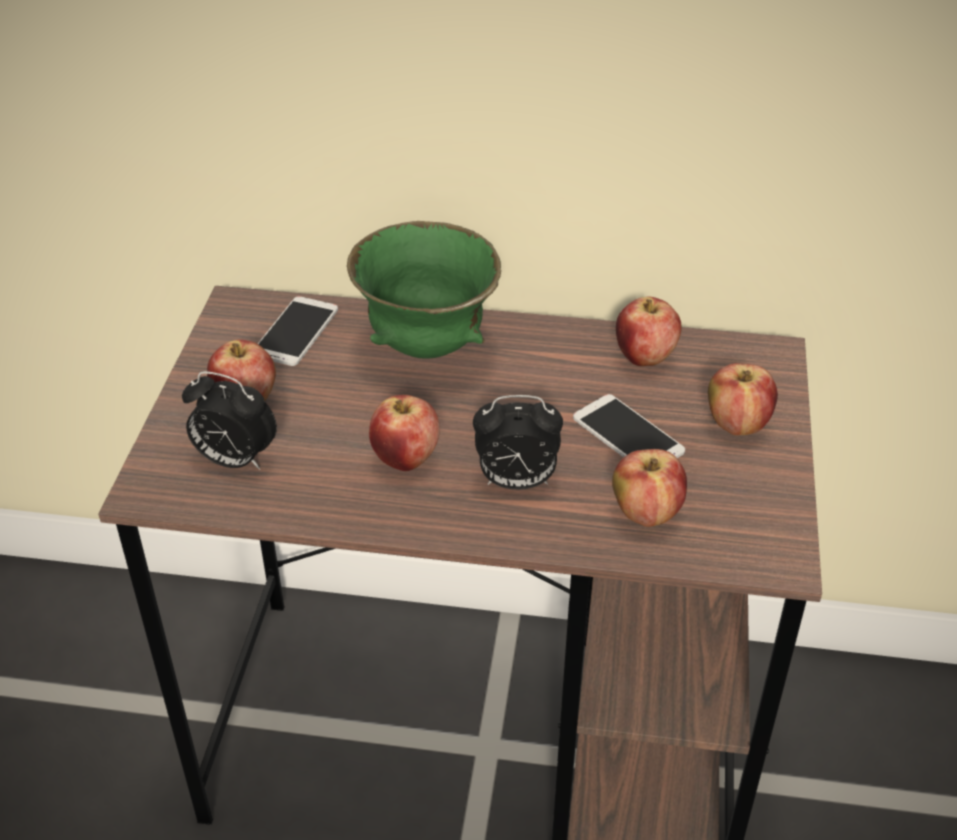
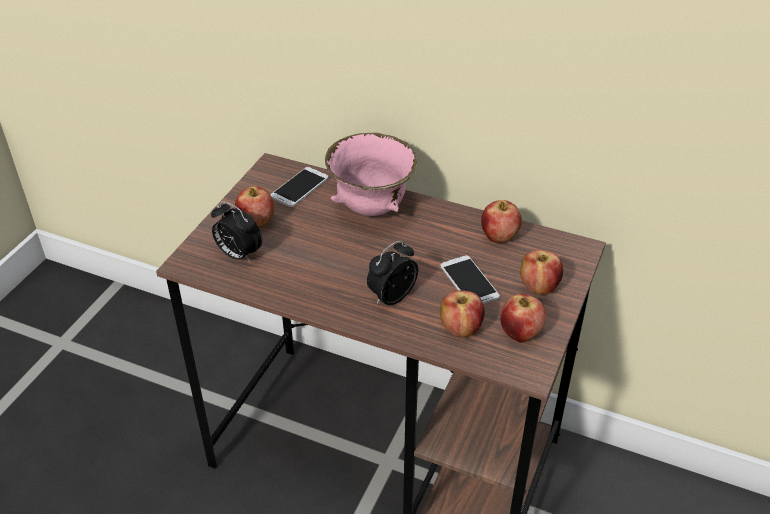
camera: 15 degrees right, 0 degrees up
green bowl [347,221,501,359] -> pink bowl [325,133,417,216]
apple [369,395,440,471] -> apple moved to [500,294,546,342]
alarm clock [473,395,563,490] -> alarm clock turned 120 degrees clockwise [367,240,418,305]

